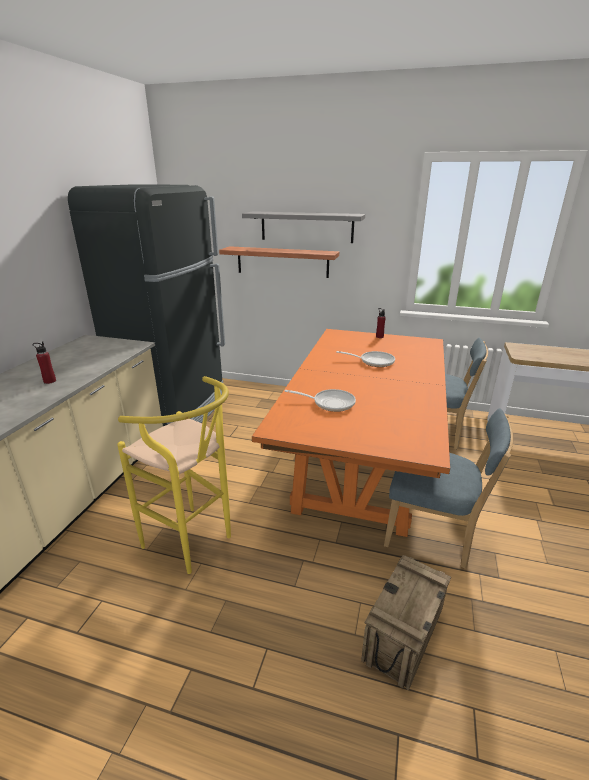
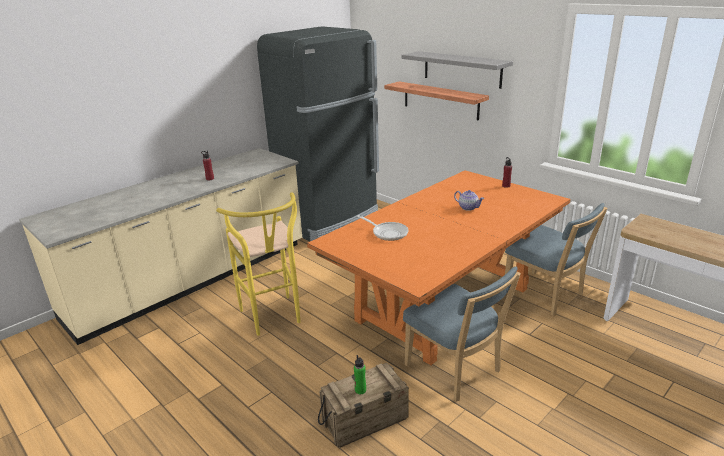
camera: 30 degrees right, 0 degrees up
frying pan [336,351,395,367] -> teapot [454,190,484,211]
none -> green bottle [354,355,366,394]

